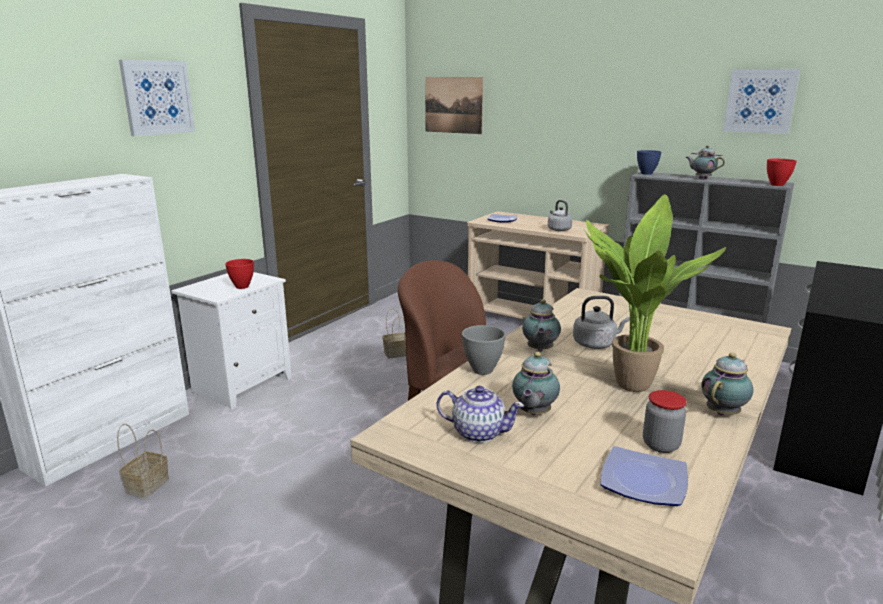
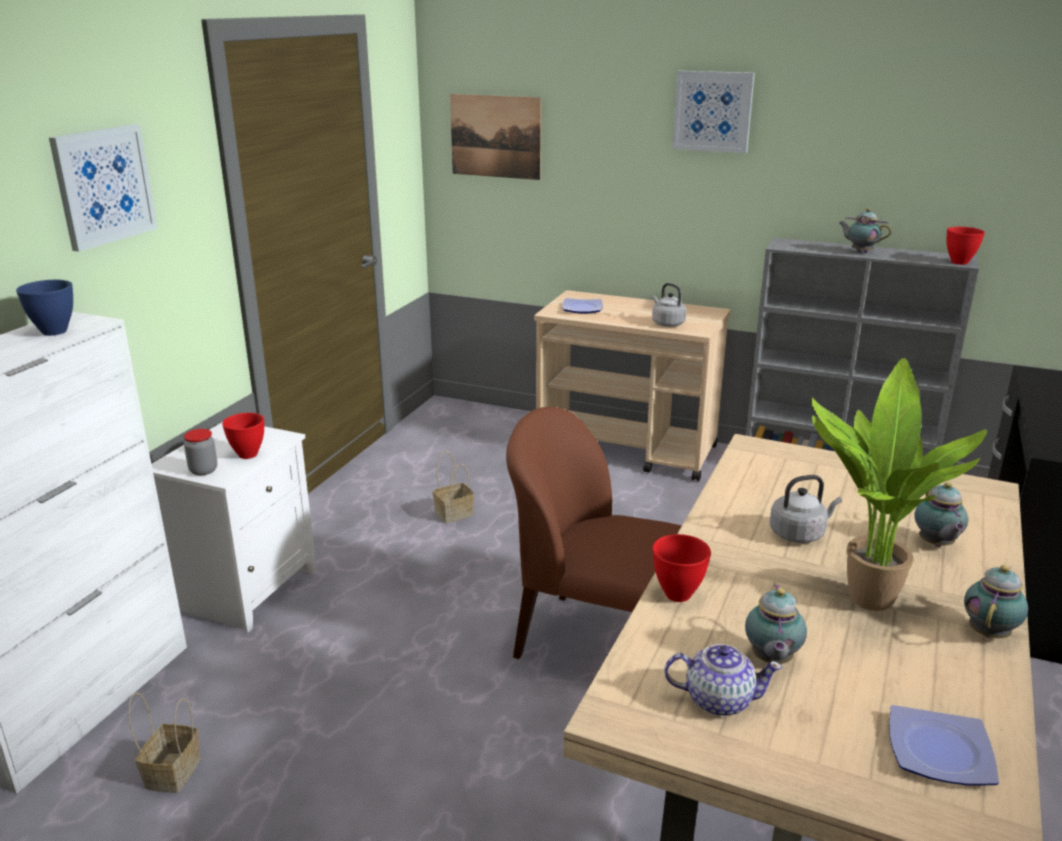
camera: 10 degrees left, 5 degrees up
grey bowl [462,325,506,375] -> red bowl [653,534,711,602]
teapot [522,299,561,352] -> teapot moved to [914,482,968,547]
blue bowl [637,150,662,175] -> blue bowl moved to [16,280,73,336]
jar [643,390,687,453] -> jar moved to [184,429,217,476]
picture [723,69,800,134] -> picture moved to [673,71,755,153]

